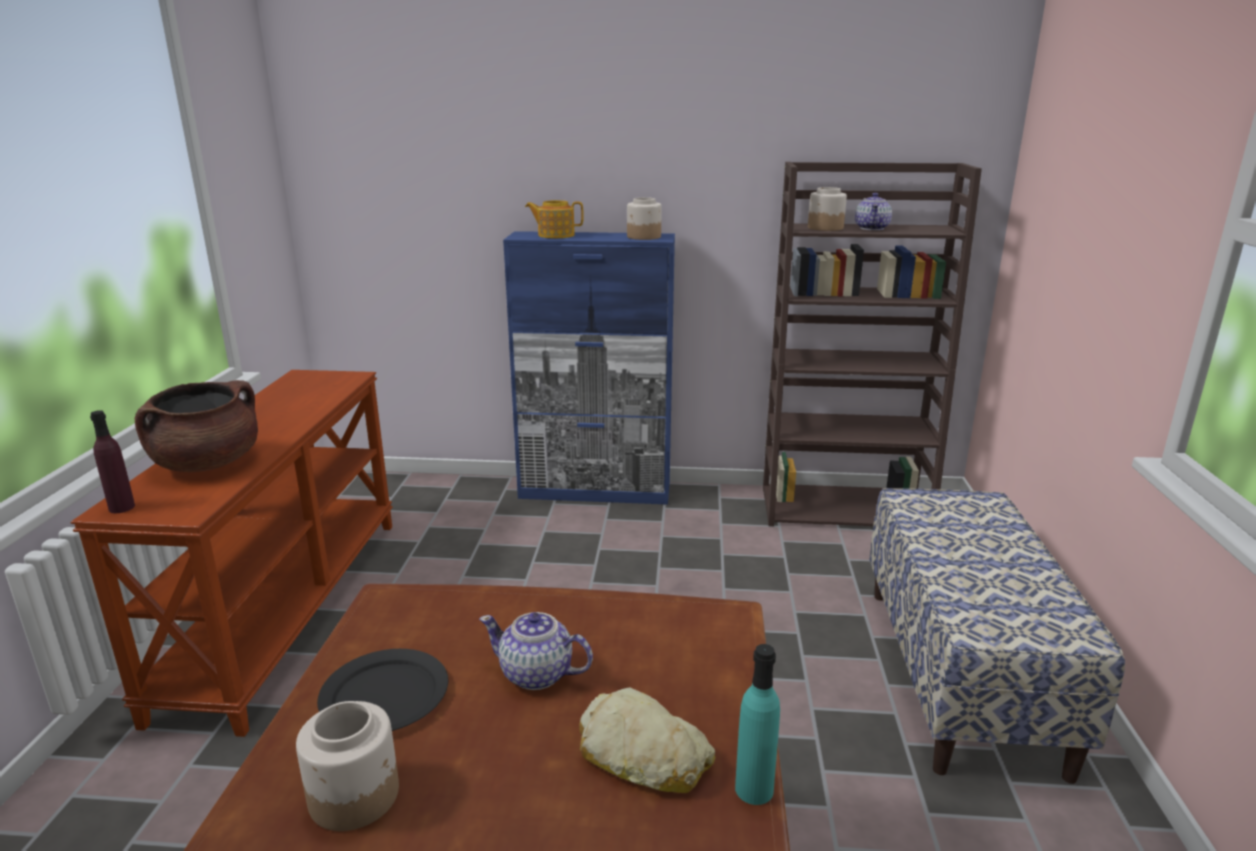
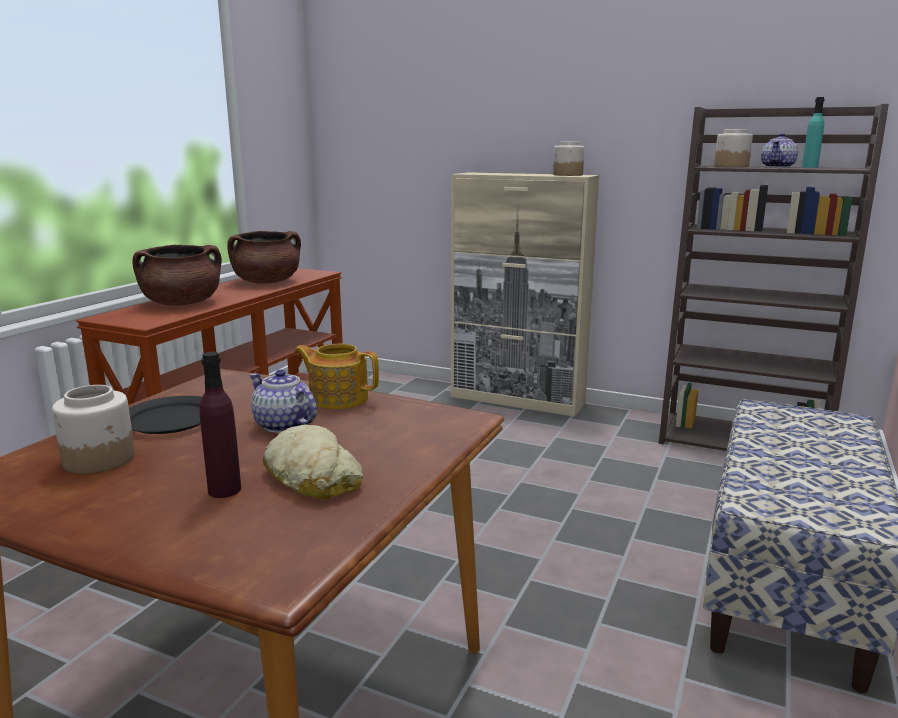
camera: 20 degrees right, 5 degrees down
purple bottle [90,410,135,513] -> purple bottle moved to [199,352,241,498]
blue cabinet [503,231,675,505] -> beige cabinet [451,172,599,417]
teapot [525,200,584,238] -> teapot moved to [294,344,379,409]
turquoise bottle [735,644,780,805] -> turquoise bottle moved to [802,97,824,168]
none -> brown cooking pot [227,231,301,284]

